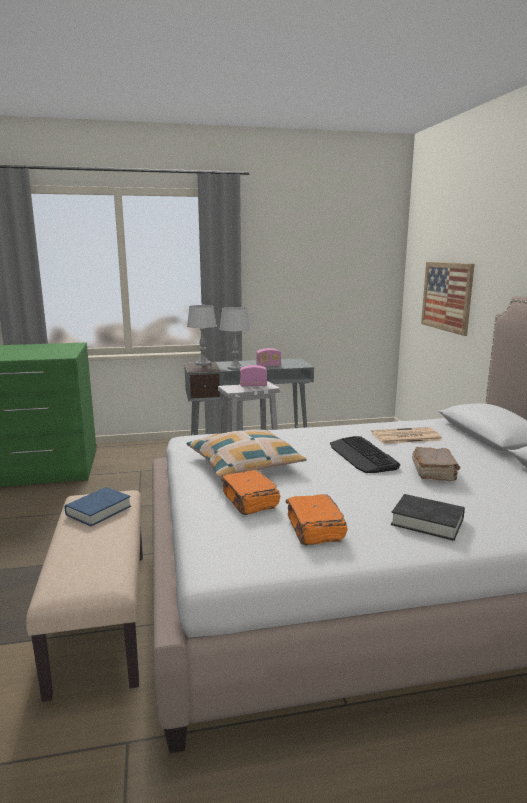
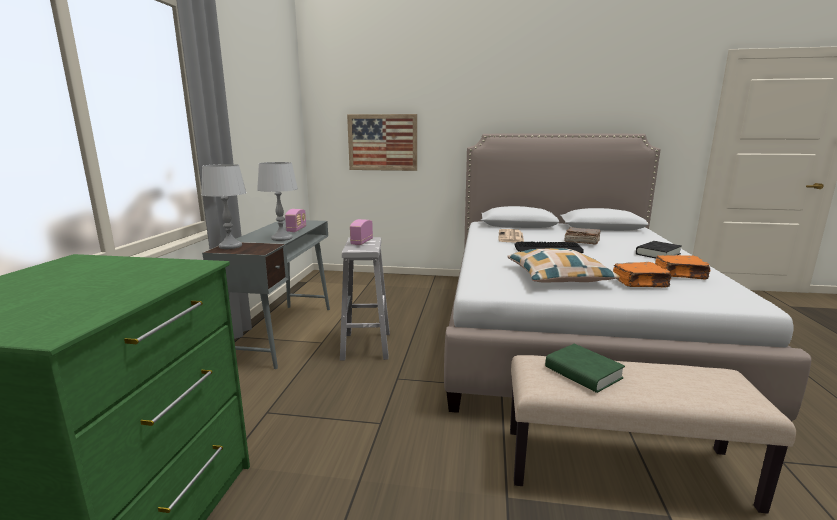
camera: 70 degrees left, 0 degrees up
blue book [64,487,131,527] -> green book [545,344,625,393]

